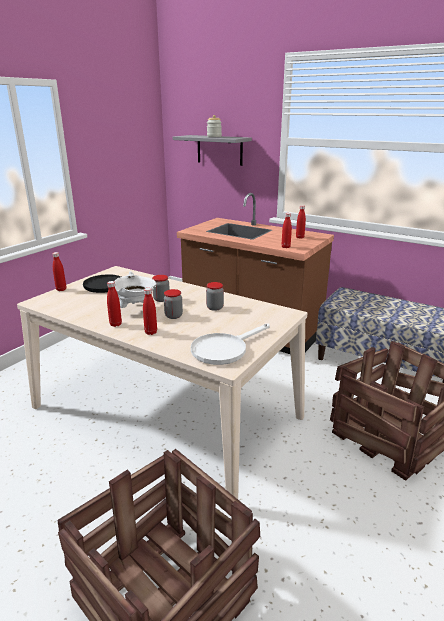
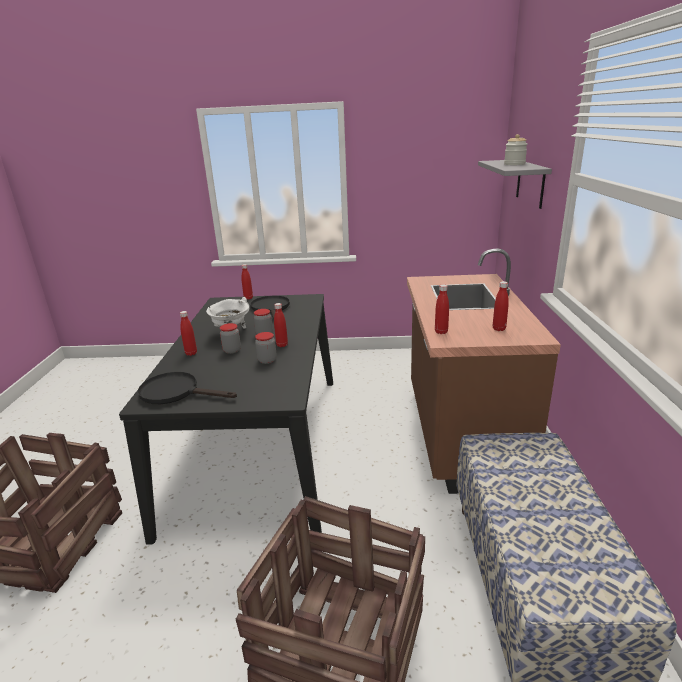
camera: 60 degrees right, 0 degrees up
beige dining table [17,266,307,499] -> black dining table [119,294,333,545]
red bottle [107,281,122,327] -> red bottle moved to [274,303,288,347]
white frying pan [191,323,270,365] -> black frying pan [138,372,237,404]

